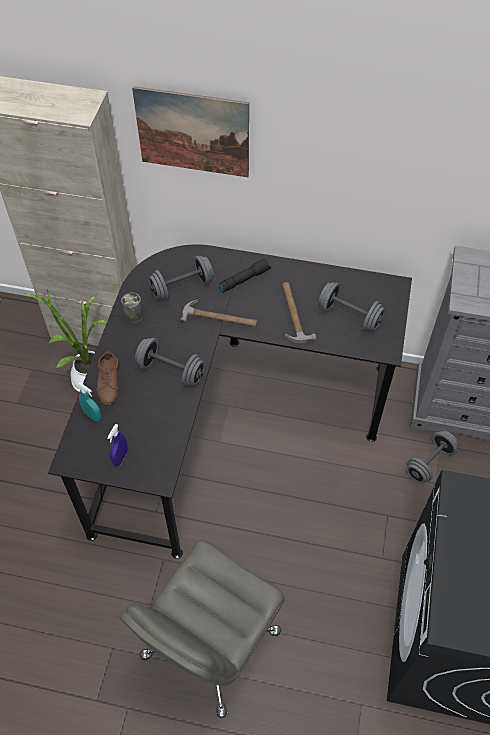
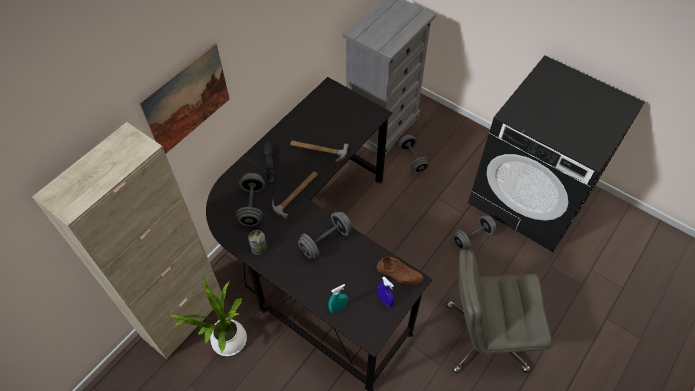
camera: 65 degrees left, 0 degrees up
brown shoe [97,351,119,405] -> brown shoe moved to [376,257,424,285]
grey office chair [119,540,285,719] -> grey office chair turned 120 degrees clockwise [446,249,552,373]
grey dumbbell [318,282,385,331] -> grey dumbbell moved to [453,216,496,250]

